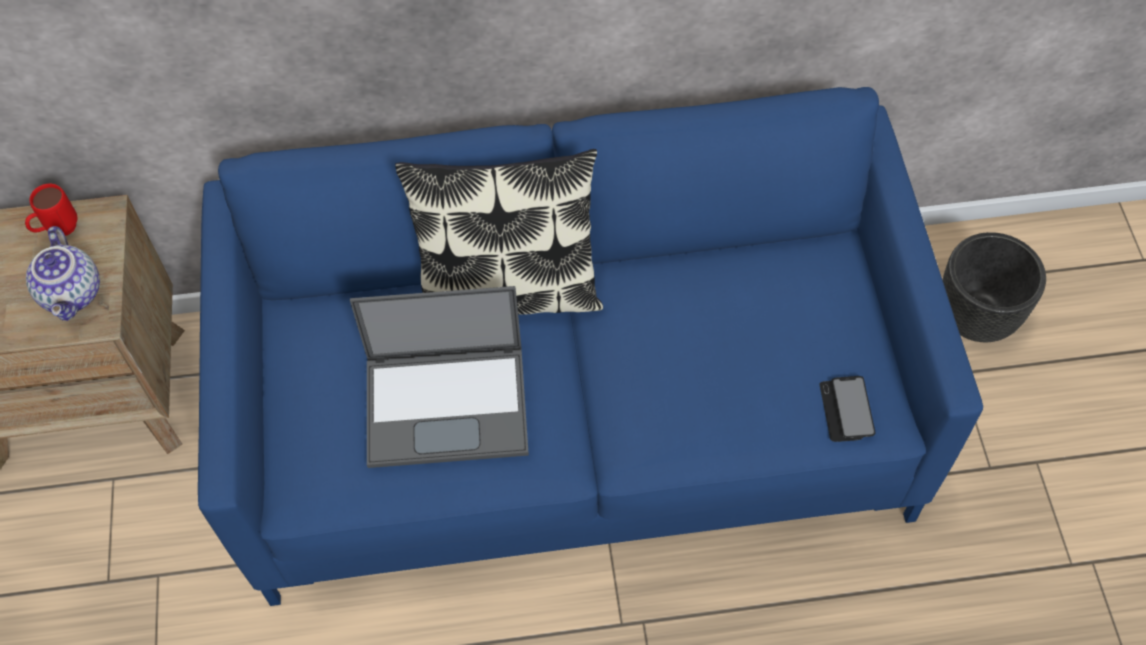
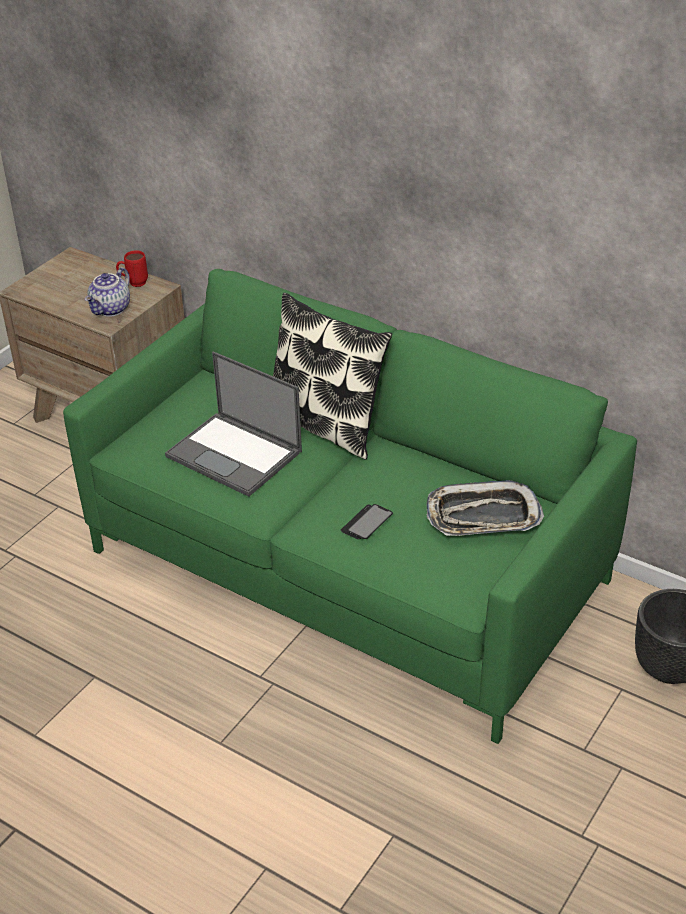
camera: 40 degrees right, 20 degrees down
blue sofa [198,87,983,606] -> green sofa [63,269,637,744]
phone [819,376,876,442] -> phone moved to [341,504,393,539]
none -> tray [427,480,544,536]

